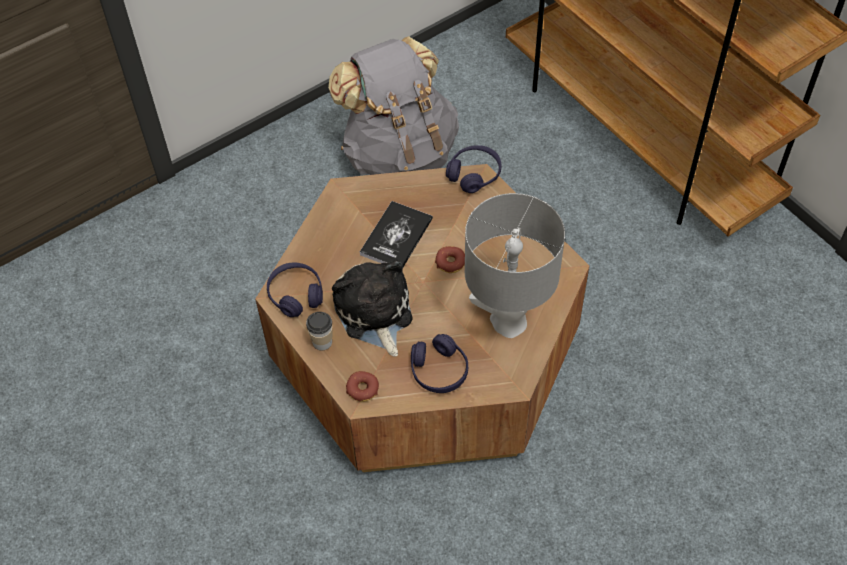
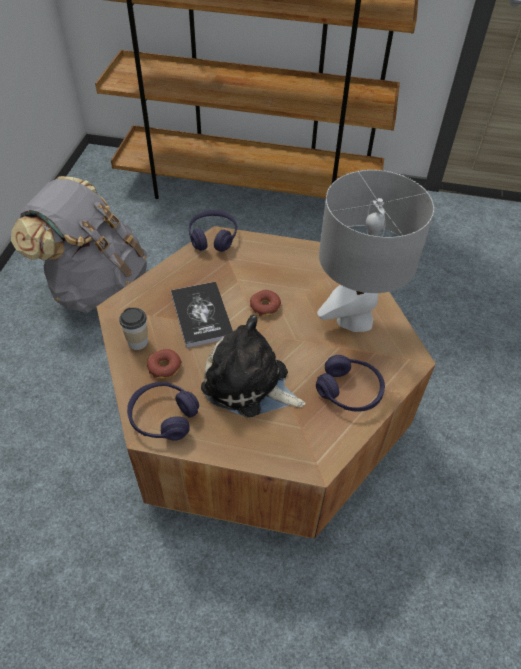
camera: 45 degrees left, 5 degrees down
cup [306,312,332,350] -> cup moved to [119,308,148,350]
donut [346,371,379,402] -> donut moved to [147,349,182,378]

